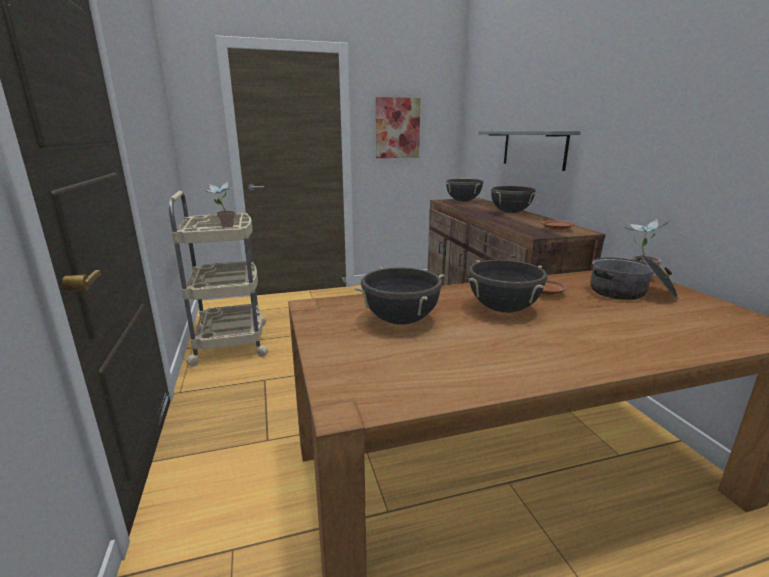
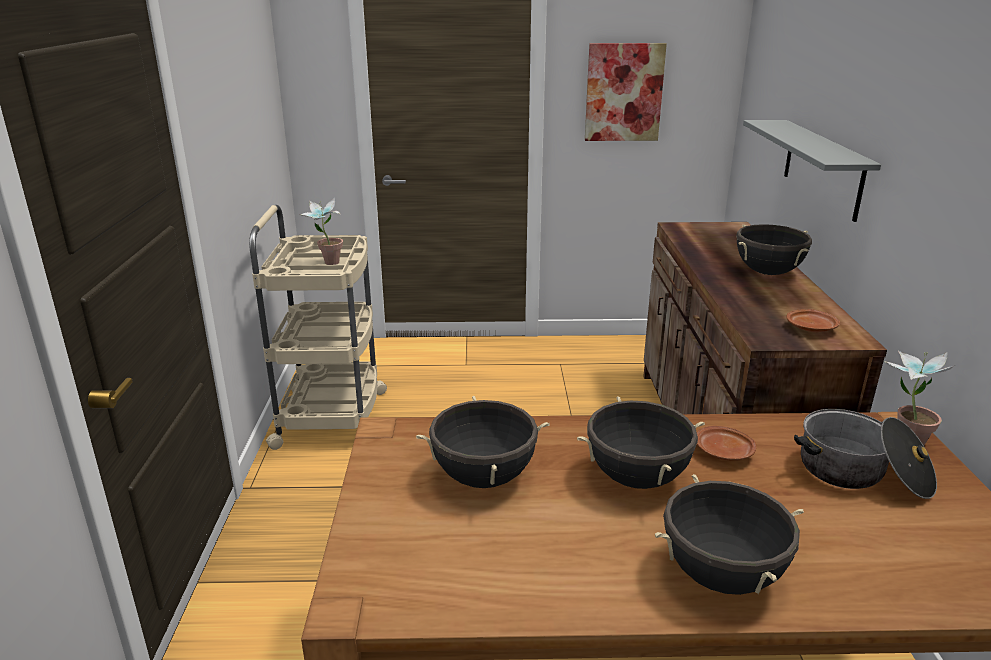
camera: 15 degrees right, 5 degrees up
black cooking pot [446,179,483,202] -> black cooking pot moved to [655,474,804,595]

